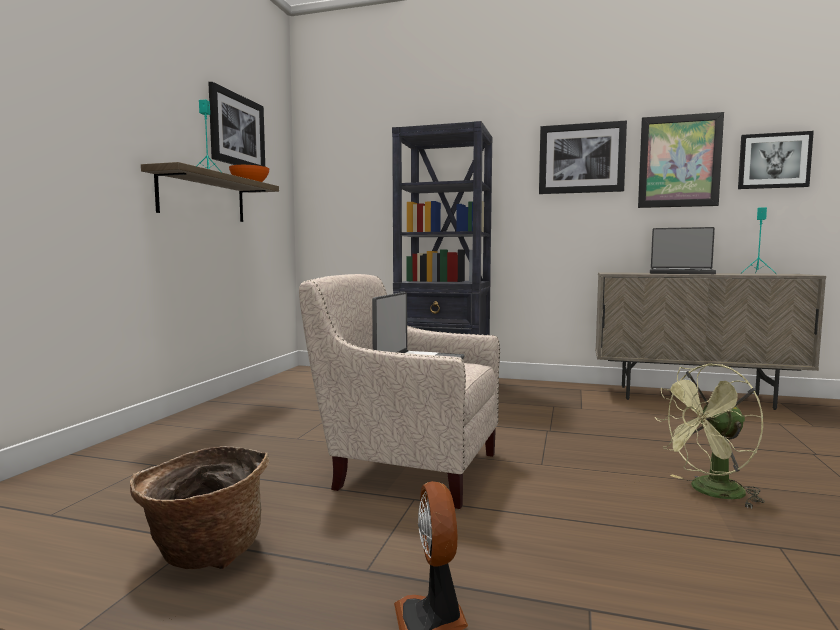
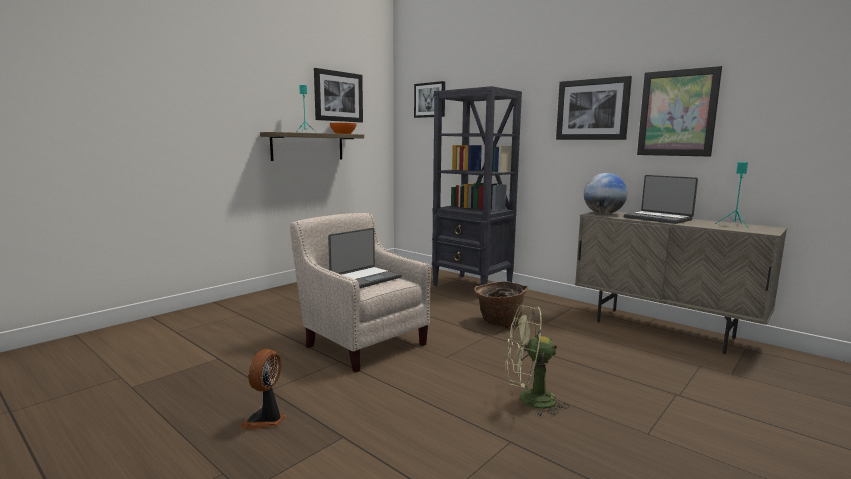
camera: 25 degrees right, 5 degrees up
basket [130,446,270,569] -> basket moved to [474,281,529,329]
picture [738,131,814,189] -> picture moved to [414,81,445,118]
none -> globe [584,173,627,214]

